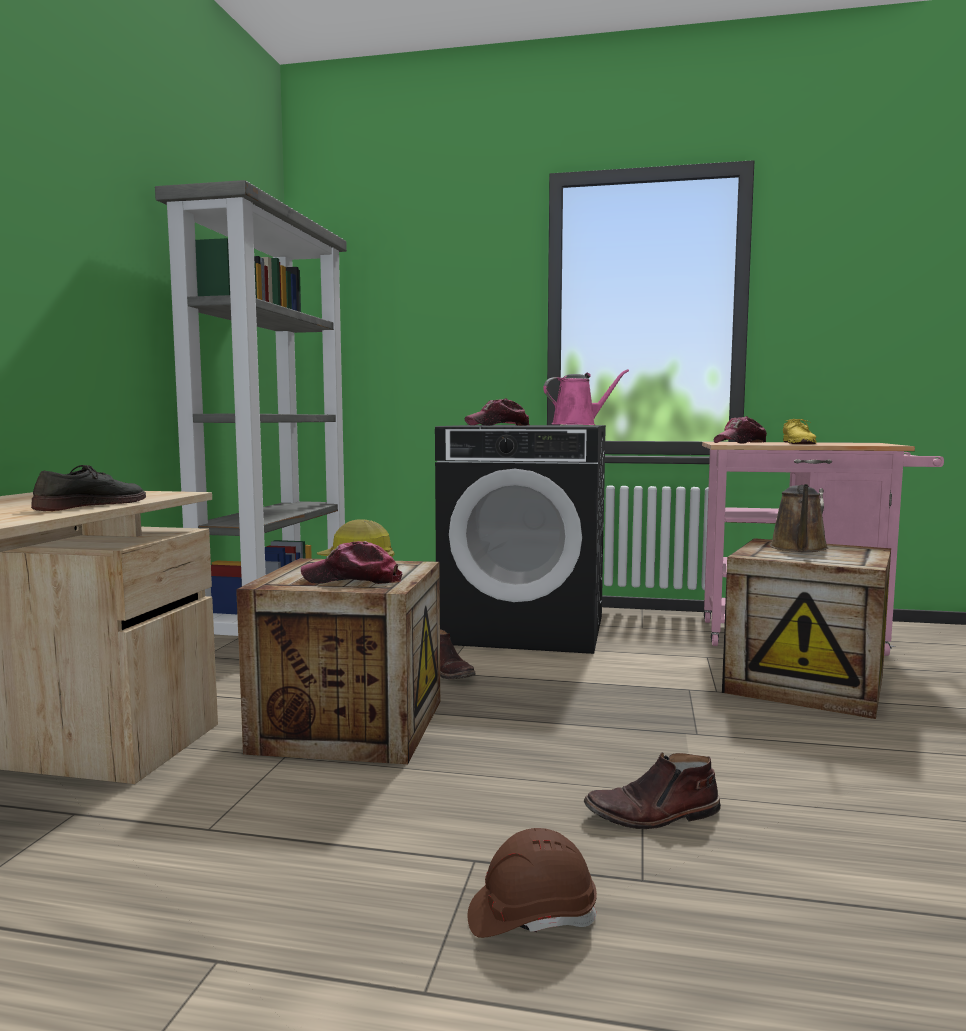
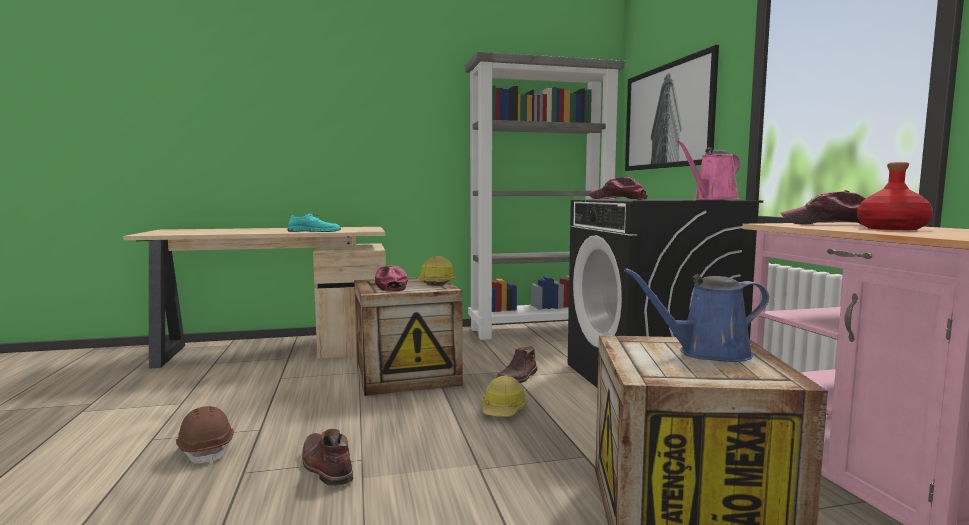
camera: 65 degrees right, 0 degrees up
grey shoe [31,465,146,511] -> turquoise shoe [287,214,341,232]
pink watering can [543,369,629,425] -> pink watering can turned 105 degrees clockwise [677,140,740,200]
brown watering can [770,484,828,552] -> blue watering can [624,268,769,362]
yellow shoe [783,419,817,444] -> red bottle [857,162,933,230]
none -> hard hat [482,375,527,417]
none -> picture [625,45,719,171]

